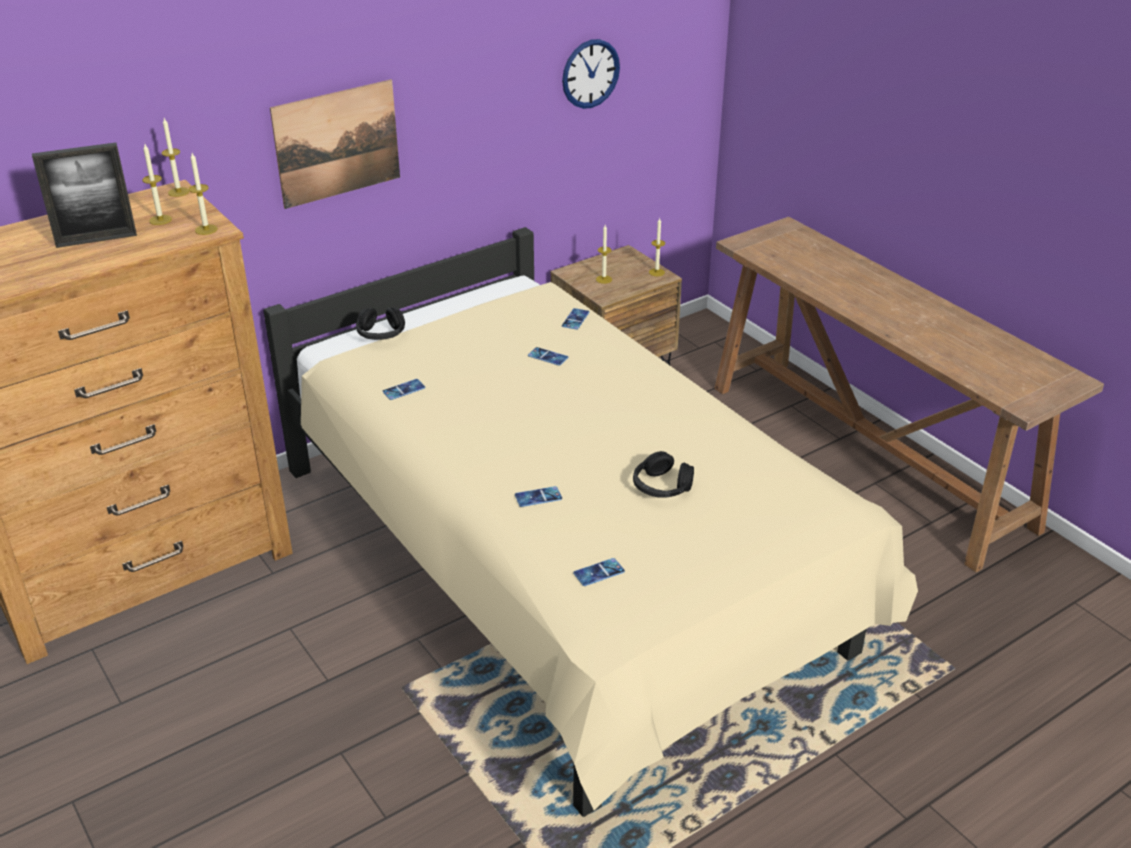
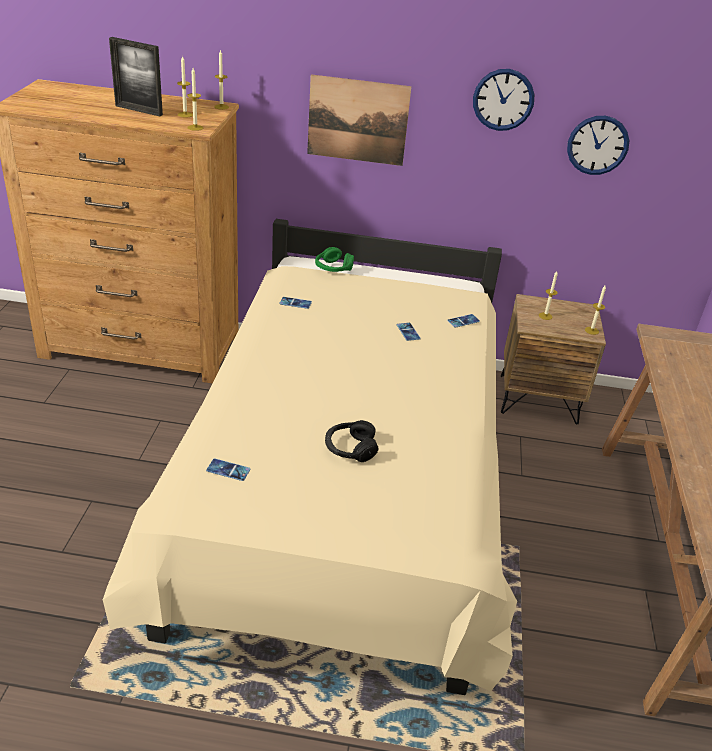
camera: 40 degrees right, 0 degrees up
black headphones [356,307,405,340] -> green headphones [315,247,354,272]
phone [515,486,562,507] -> none
none -> wall clock [473,69,534,131]

